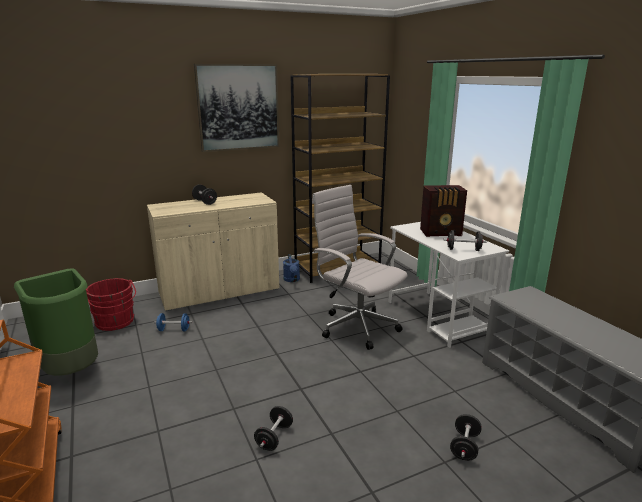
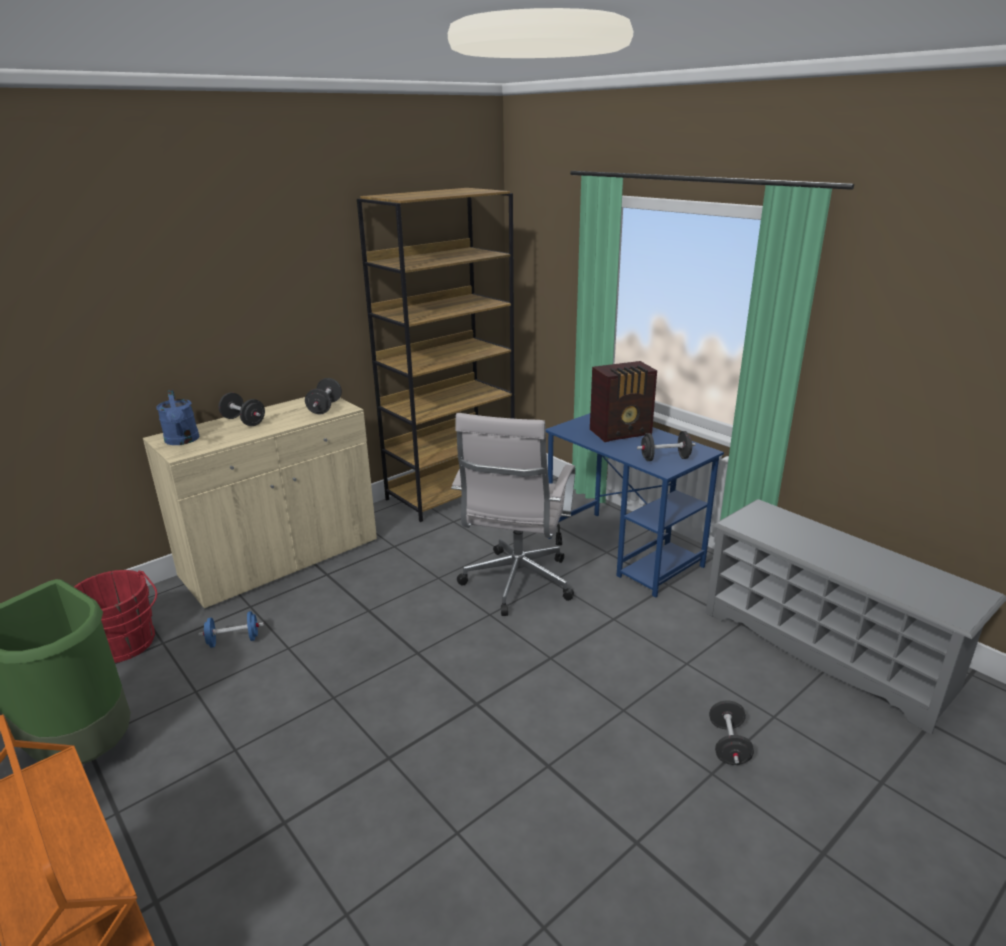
camera: 15 degrees left, 5 degrees up
picture [194,64,279,152] -> none
black dumbbell [254,406,293,451] -> black dumbbell moved to [305,378,342,414]
blue watering can [283,254,300,282] -> blue watering can moved to [156,390,200,445]
white office chair [312,185,408,350] -> white office chair turned 105 degrees counterclockwise [451,413,575,616]
white desk [389,222,509,348] -> blue desk [546,413,724,598]

